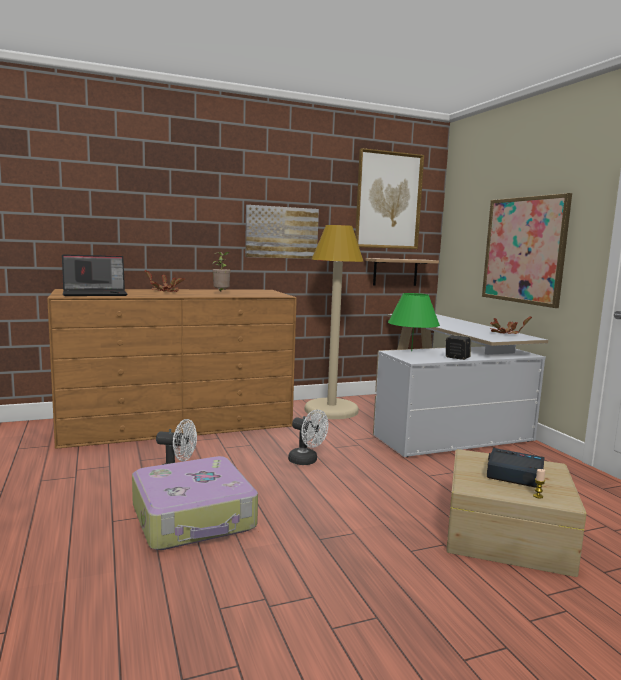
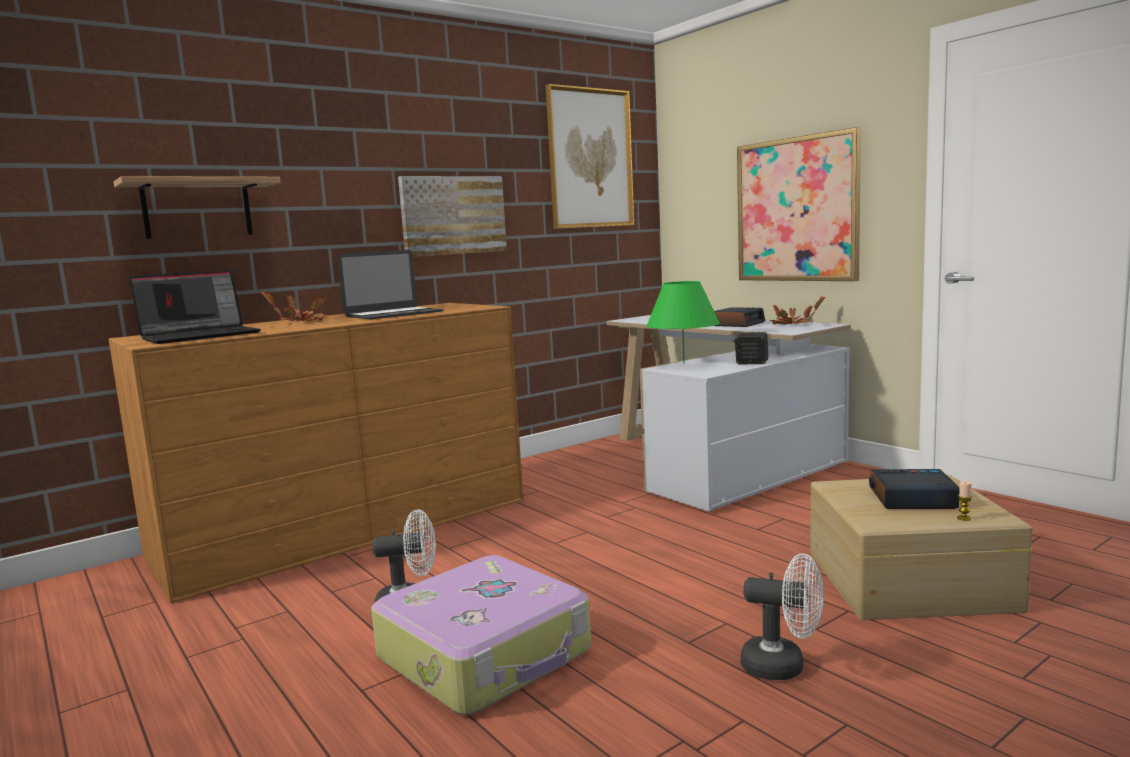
camera: 15 degrees left, 0 degrees up
potted plant [212,252,231,292] -> laptop [337,250,444,319]
white fan [288,410,328,465] -> white fan moved to [741,553,824,680]
beige floor lamp [305,225,363,419] -> none
shelf [365,258,439,286] -> shelf moved to [114,176,280,239]
none -> alarm clock [714,307,765,327]

